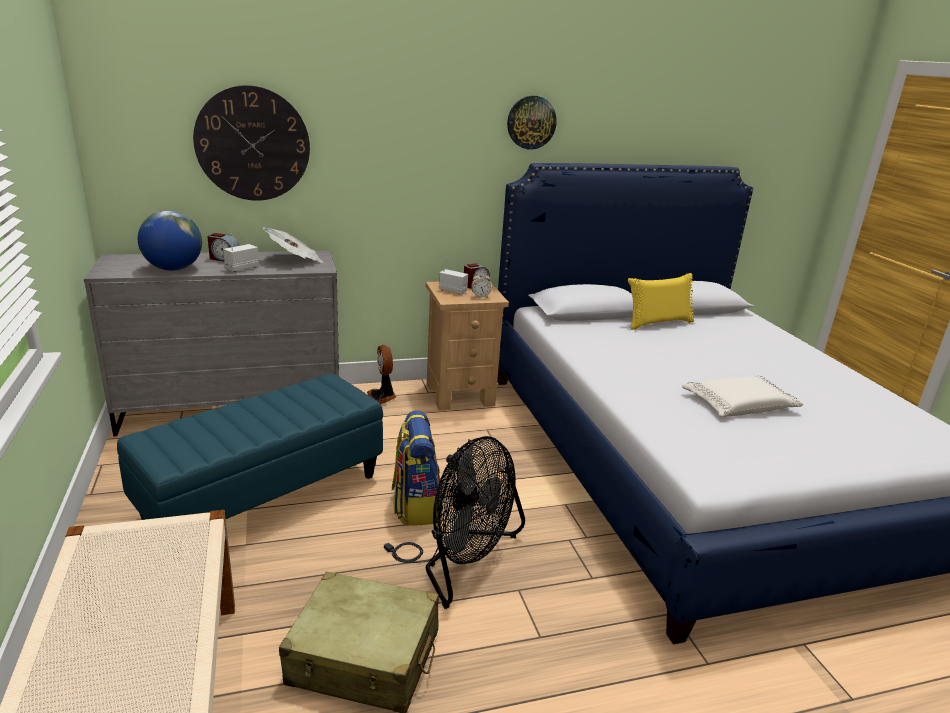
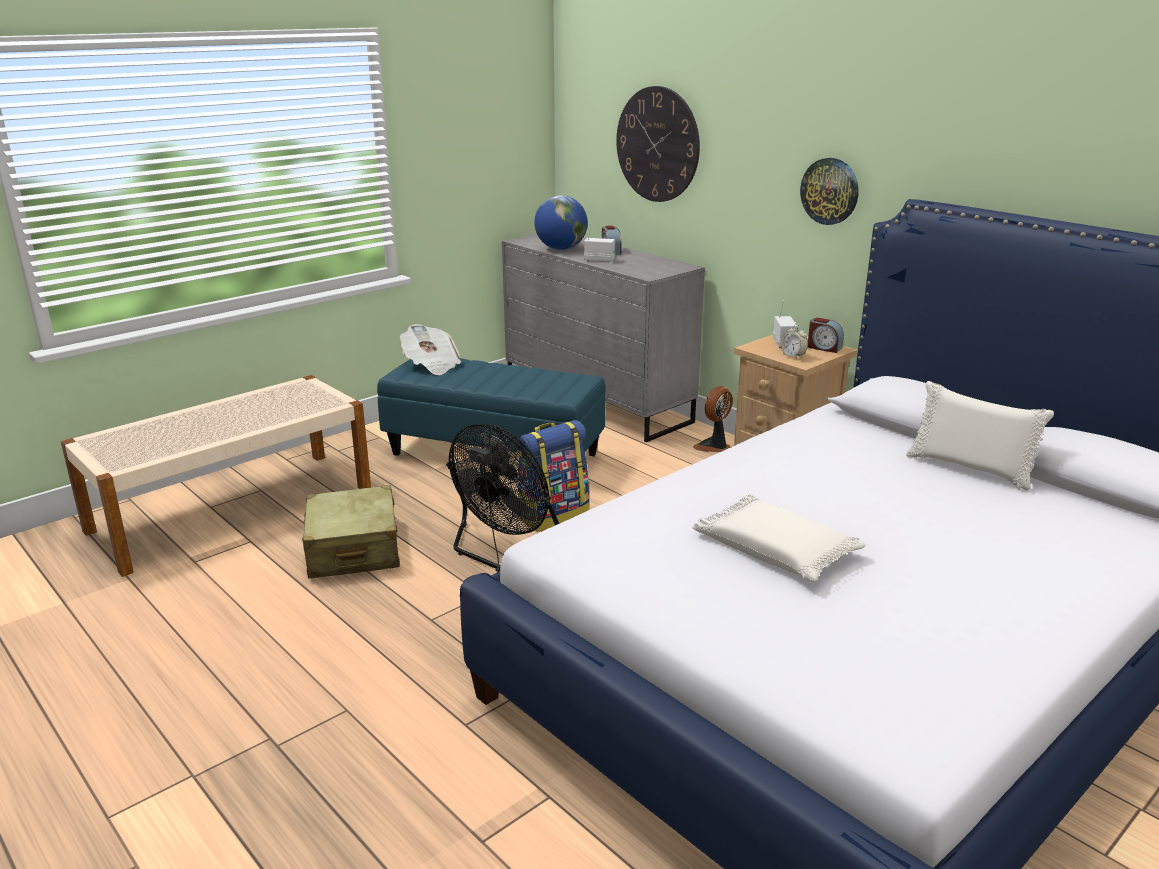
camera: 65 degrees right, 0 degrees up
newspaper [262,227,324,263] -> newspaper moved to [400,324,461,375]
black fan [384,436,525,609] -> black fan turned 150 degrees counterclockwise [446,424,559,582]
wall clock [507,96,557,149] -> wall clock moved to [800,158,859,225]
yellow pillow [628,273,694,330] -> white pillow [906,381,1054,491]

